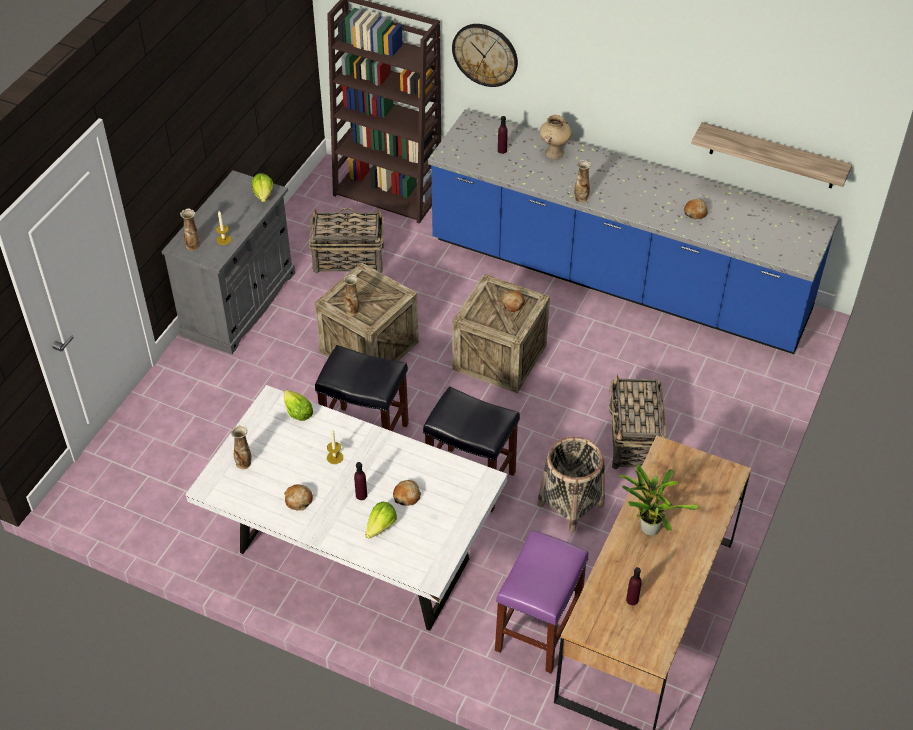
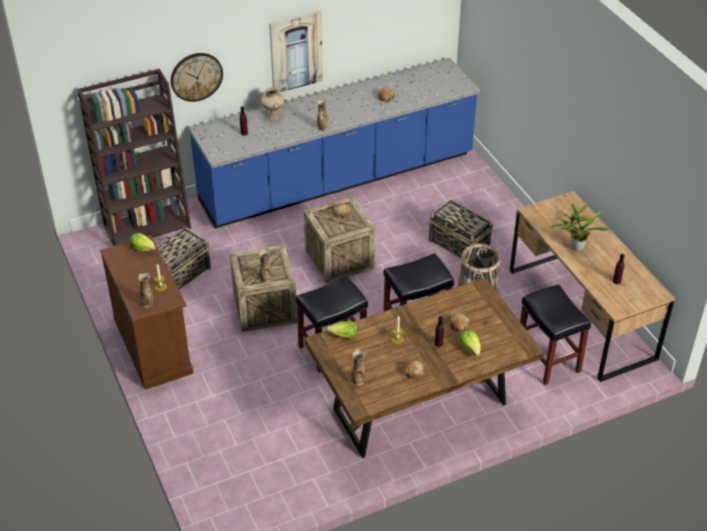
camera: 50 degrees left, 5 degrees down
grey cabinet [161,170,295,354] -> brown cabinet [100,235,193,390]
white dining table [186,385,508,631] -> brown dining table [304,278,544,458]
purple stool [495,530,588,673] -> black stool [520,284,591,385]
shelf [691,122,852,188] -> none
none -> picture [269,11,323,93]

